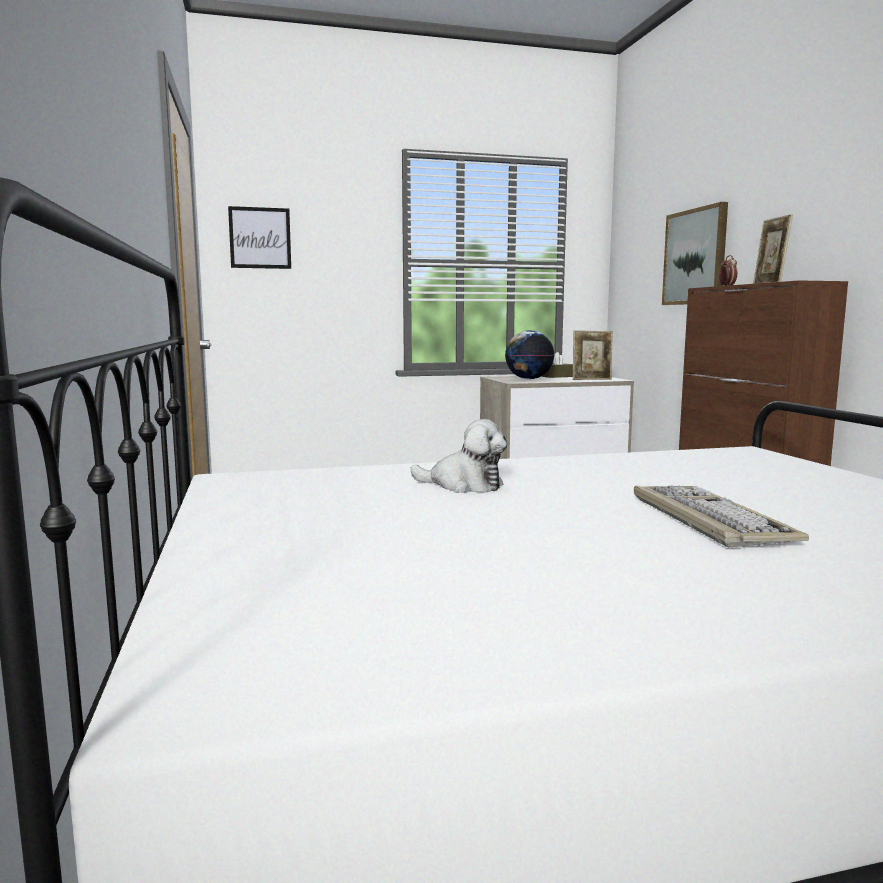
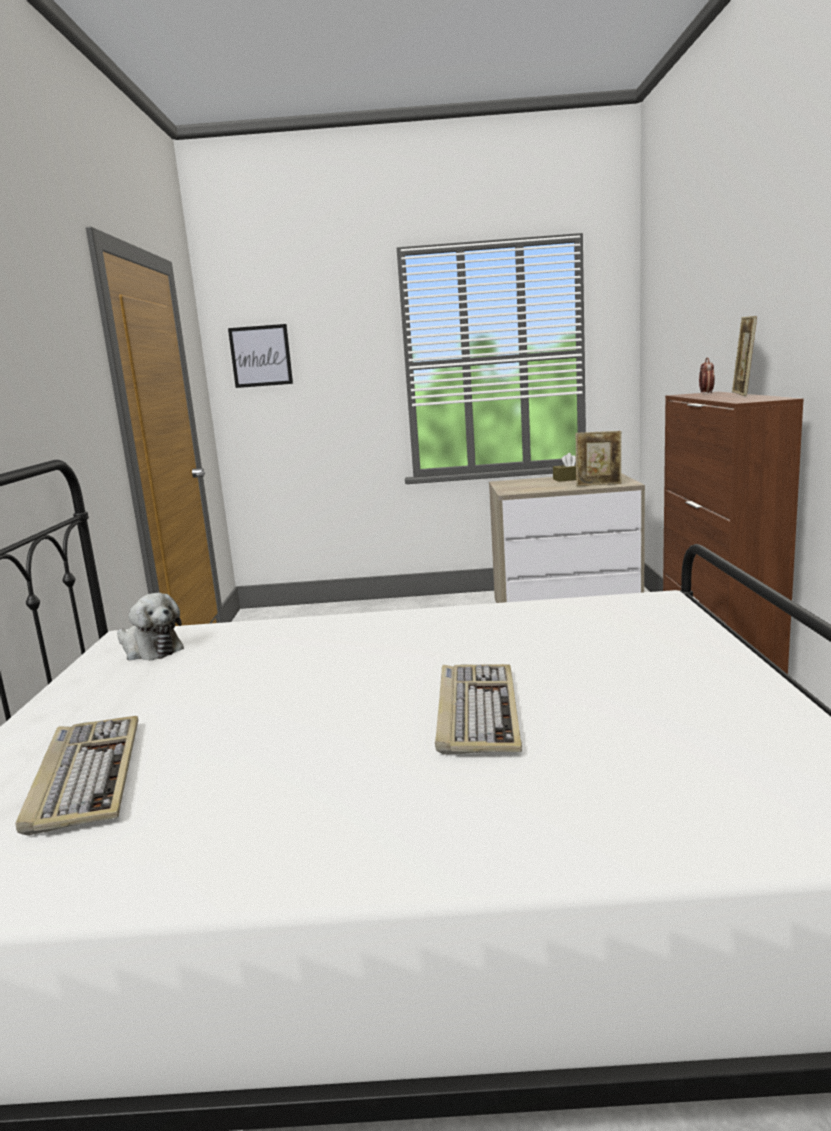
camera: 15 degrees right, 5 degrees up
plush toy [410,419,507,493] -> plush toy moved to [117,593,184,660]
globe [505,330,555,379] -> none
picture [662,202,728,305] -> none
none -> keyboard [15,716,138,836]

